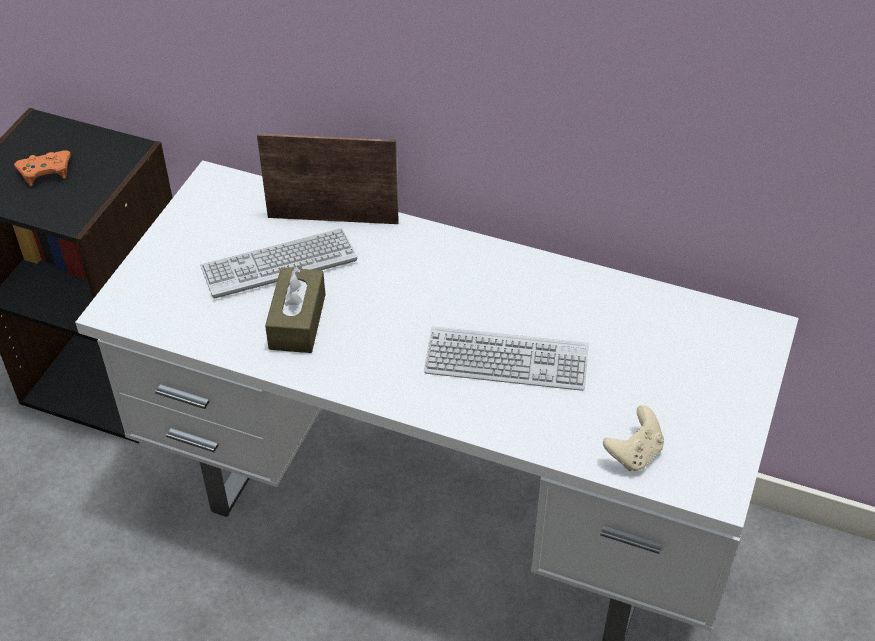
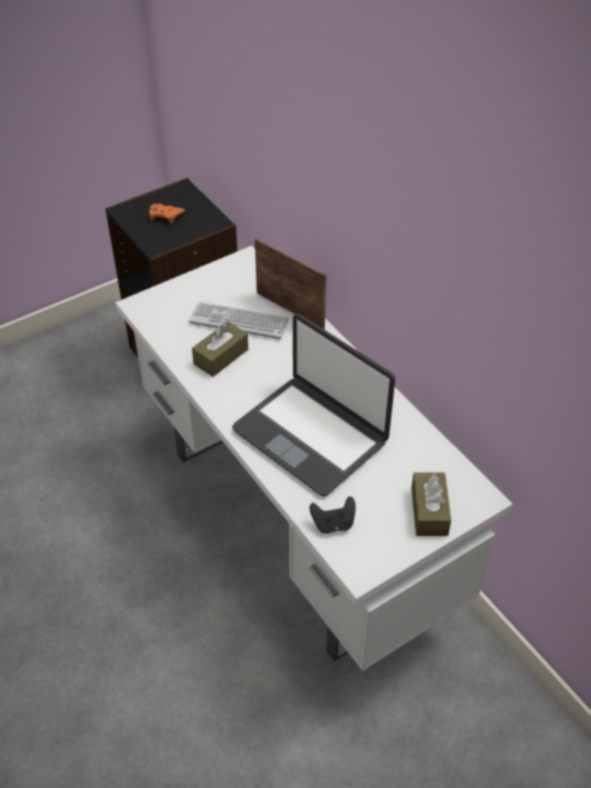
camera: 35 degrees right, 0 degrees up
keyboard [424,326,589,391] -> laptop [232,314,395,497]
beige game controller [603,405,664,471] -> black game controller [310,496,356,534]
none -> brown tissue box [411,472,451,536]

